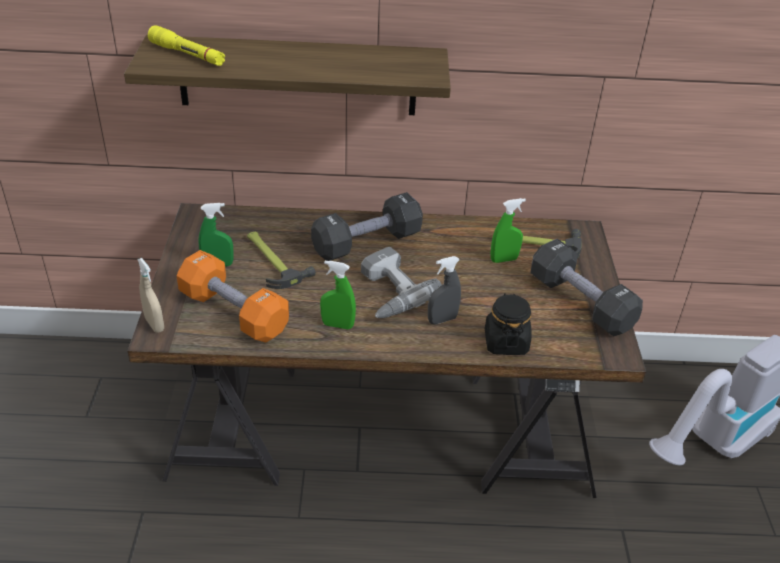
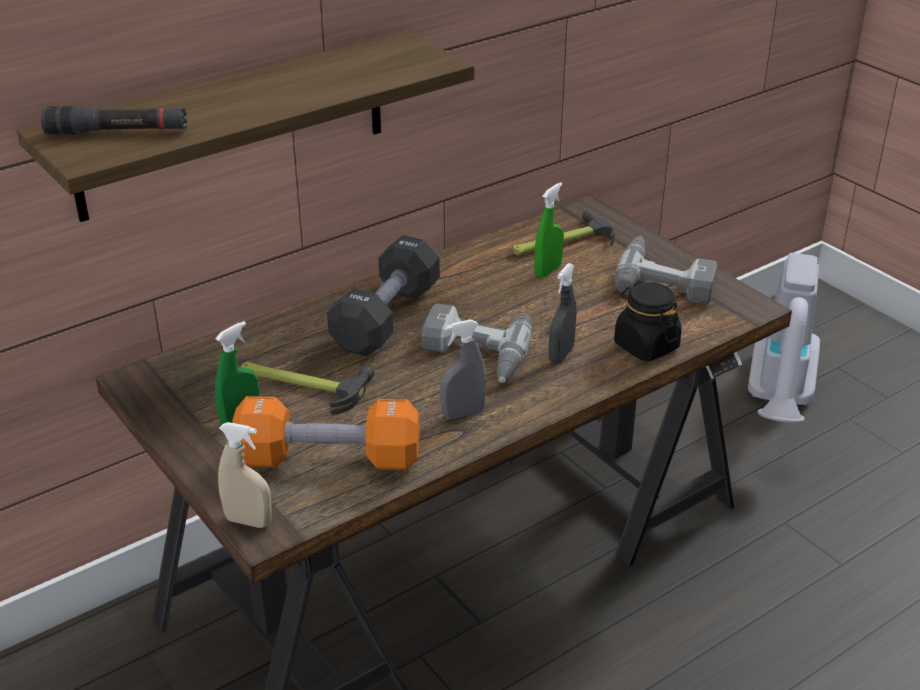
camera: 35 degrees left, 5 degrees down
yellow flashlight [148,25,225,66] -> black flashlight [41,106,187,134]
green spray bottle [320,260,356,329] -> grey spray bottle [440,319,486,419]
black dumbbell [530,239,643,336] -> power drill [614,236,718,304]

